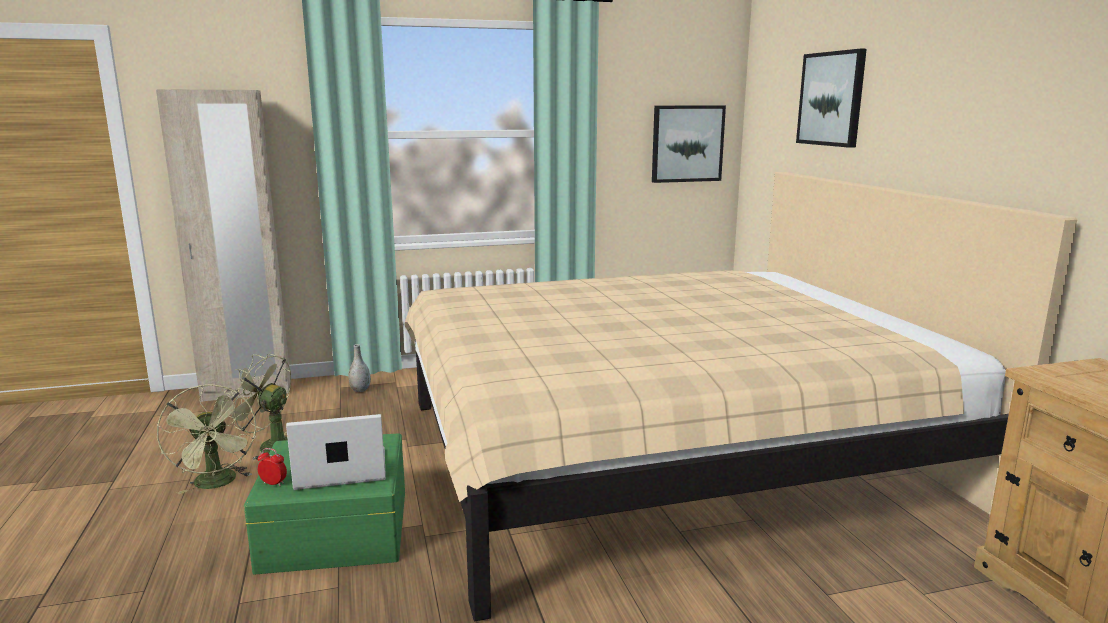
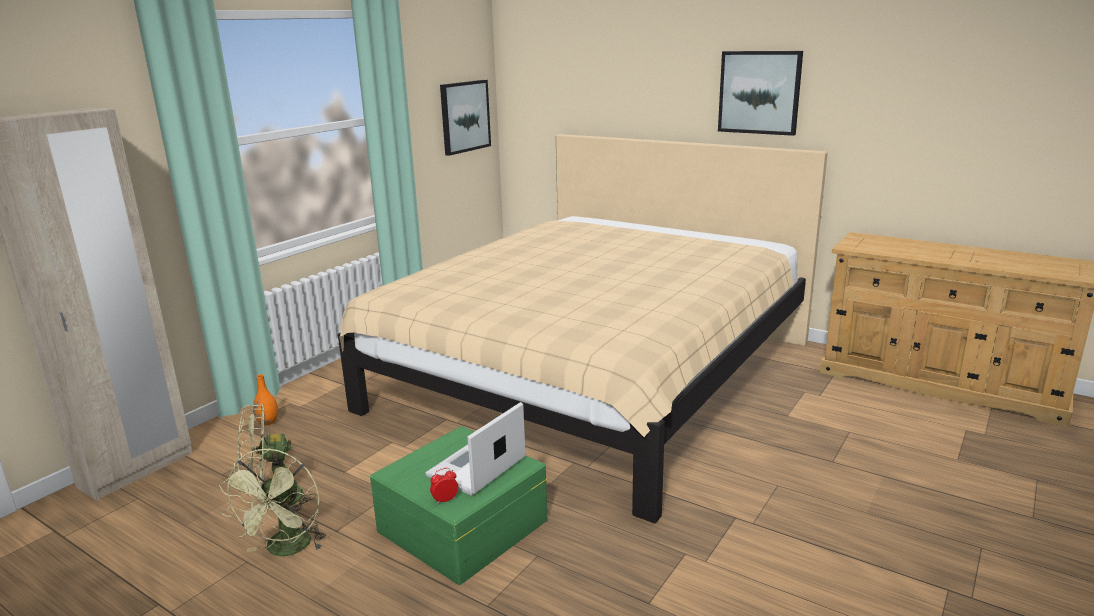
camera: 40 degrees left, 5 degrees up
green fan [157,384,256,494] -> green fan turned 75 degrees clockwise [219,448,326,556]
grey vase [348,344,371,392] -> orange vase [253,374,278,425]
picture [796,49,867,148] -> picture moved to [718,51,803,136]

